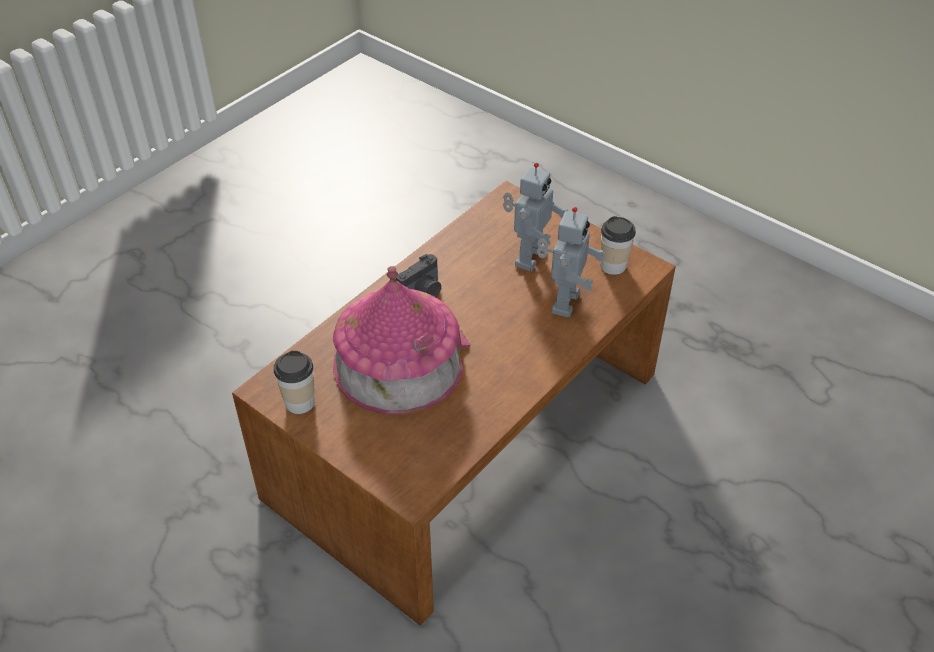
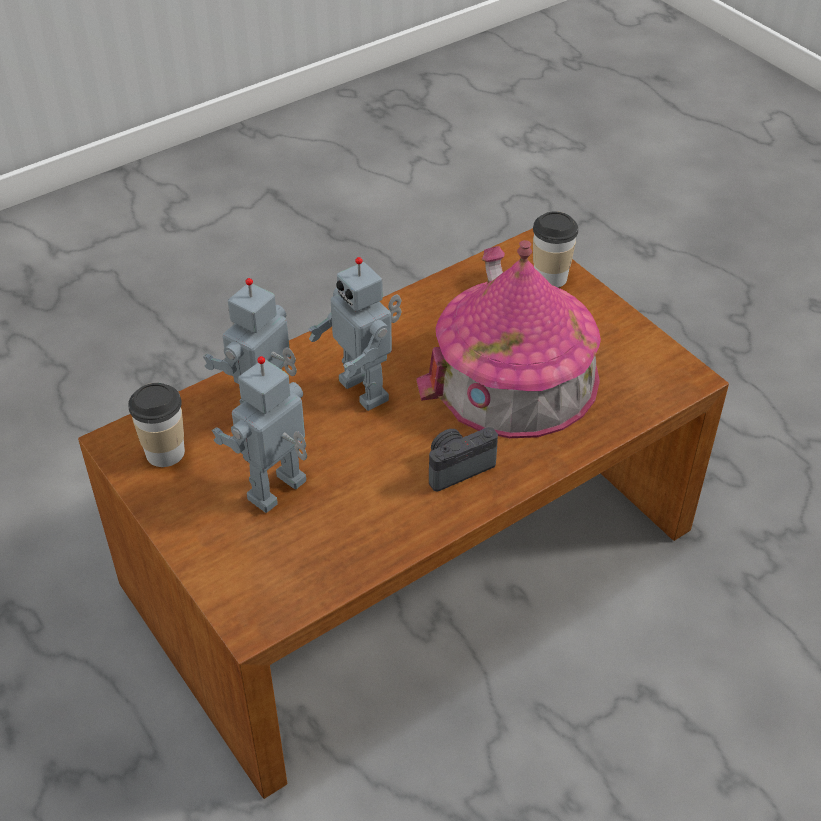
camera: 165 degrees left, 0 degrees up
cup [274,351,314,414] -> cup moved to [533,211,578,288]
none -> toy robot [308,257,402,411]

